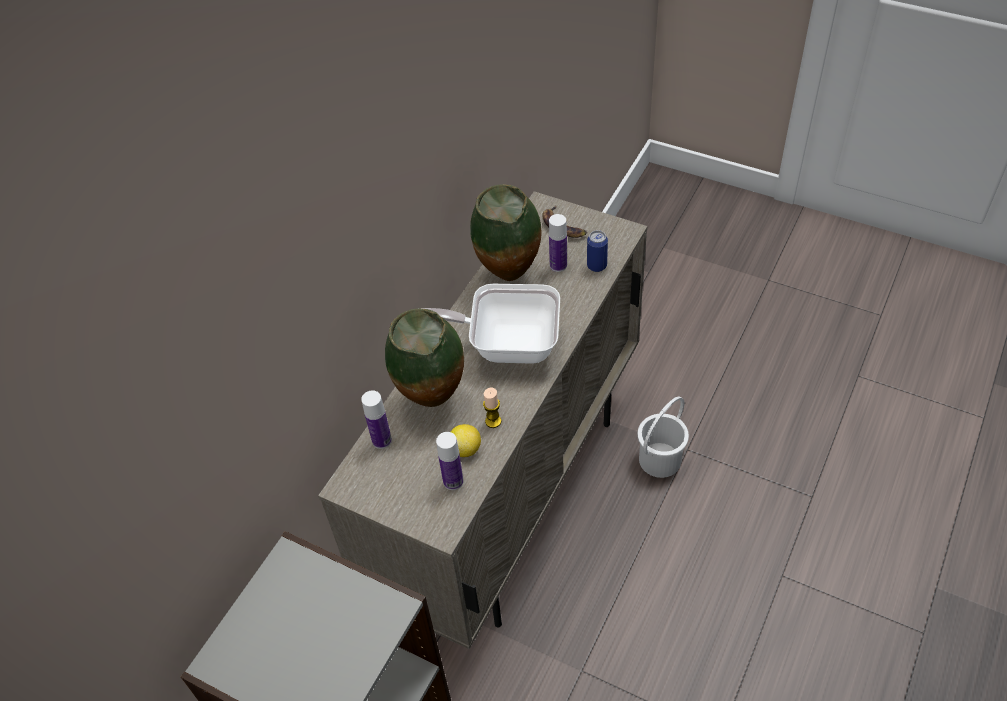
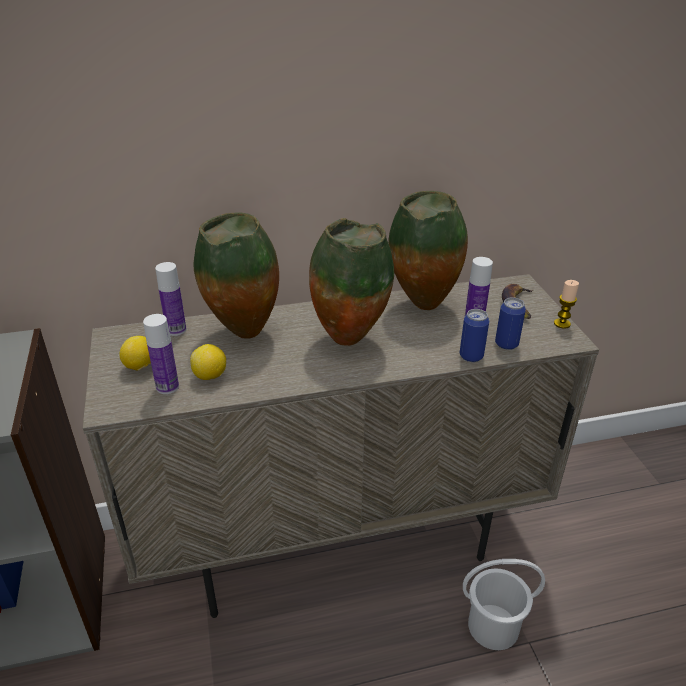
camera: 45 degrees right, 15 degrees down
frying pan [422,284,560,364] -> vase [309,218,394,346]
candle [483,388,501,428] -> candle moved to [554,280,579,329]
none -> lemon [119,336,151,370]
none -> can [460,309,489,362]

